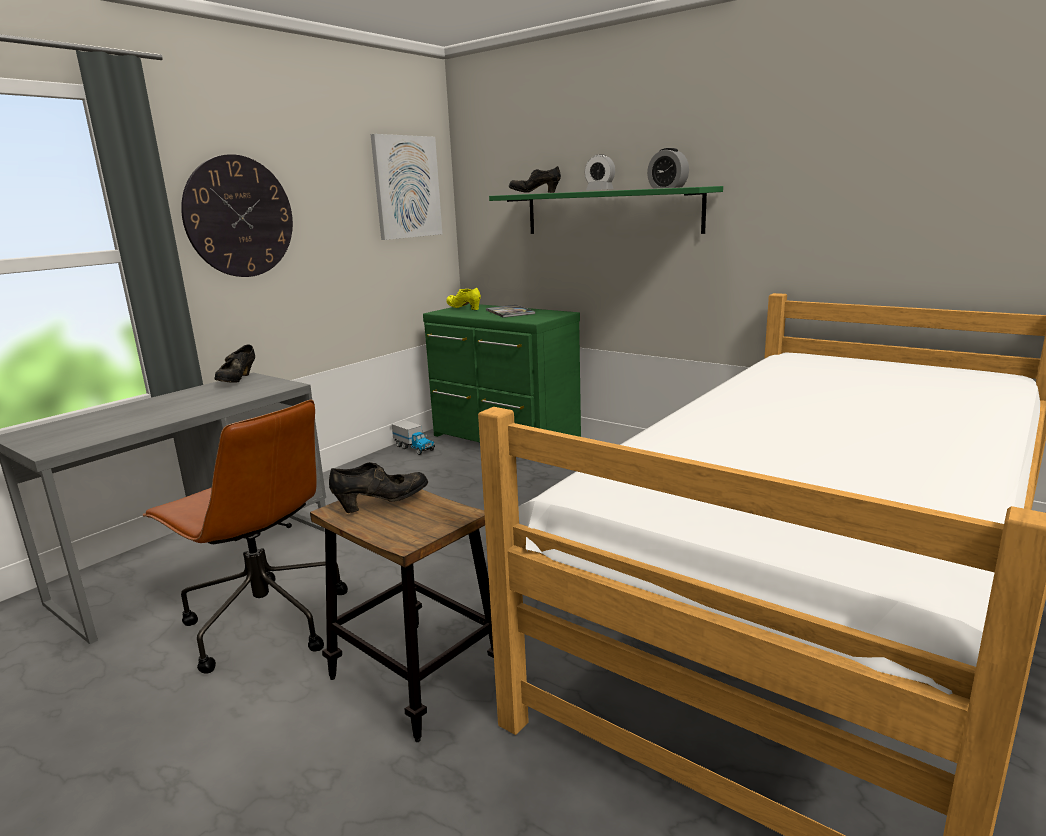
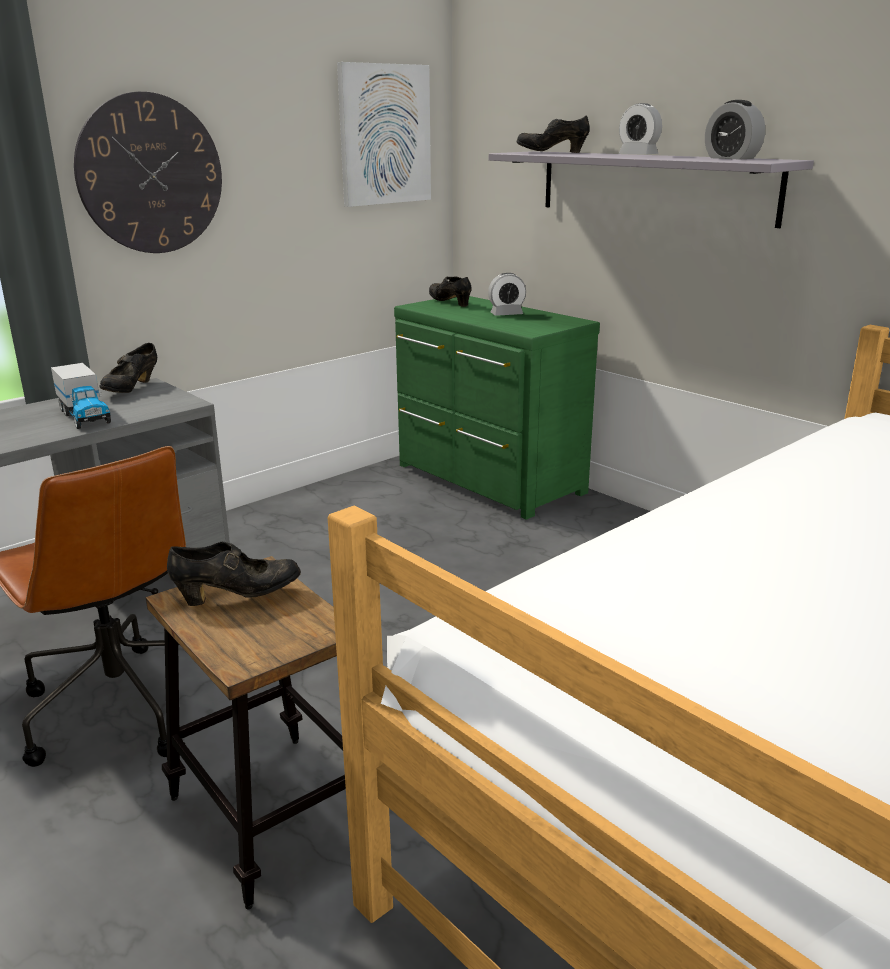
camera: 10 degrees right, 5 degrees up
toy truck [392,420,435,455] -> toy truck moved to [51,363,111,429]
yellow shoe [447,288,481,310] -> black shoe [429,276,472,307]
book [486,305,535,318] -> alarm clock [488,273,526,316]
green shelf [489,186,723,234] -> grey shelf [489,151,814,228]

